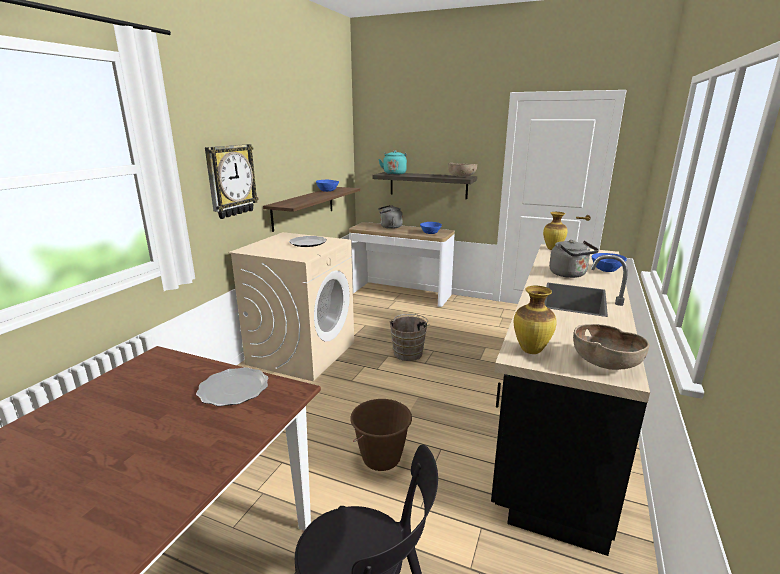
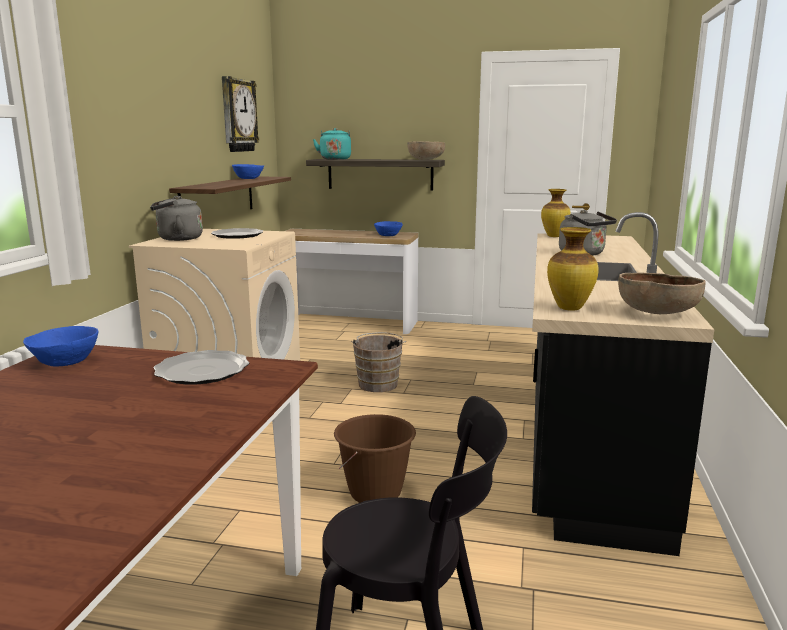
camera: 10 degrees left, 5 degrees down
wall clock [205,144,259,219] -> wall clock moved to [222,76,259,152]
grey kettle [378,205,403,229] -> grey kettle moved to [150,196,203,241]
blue bowl [592,253,627,272] -> blue bowl moved to [23,326,98,366]

